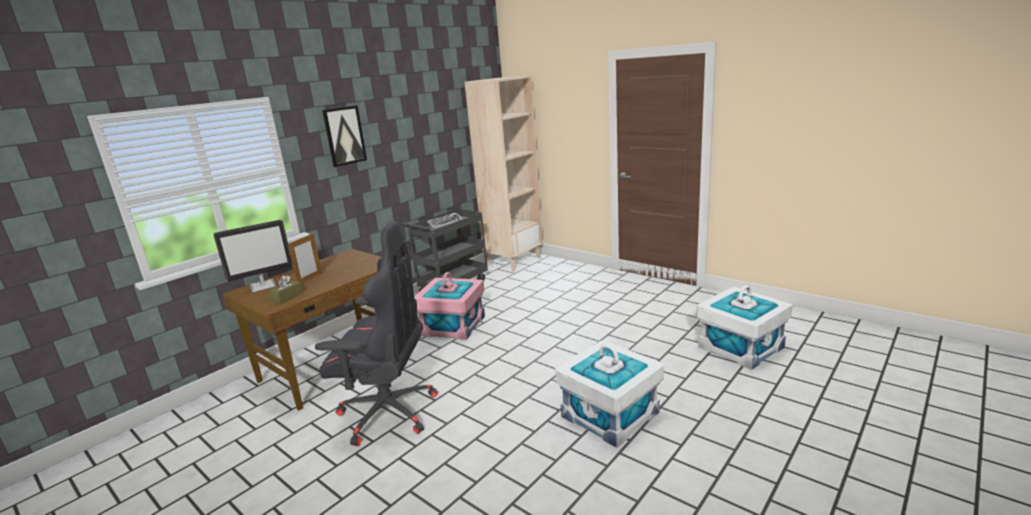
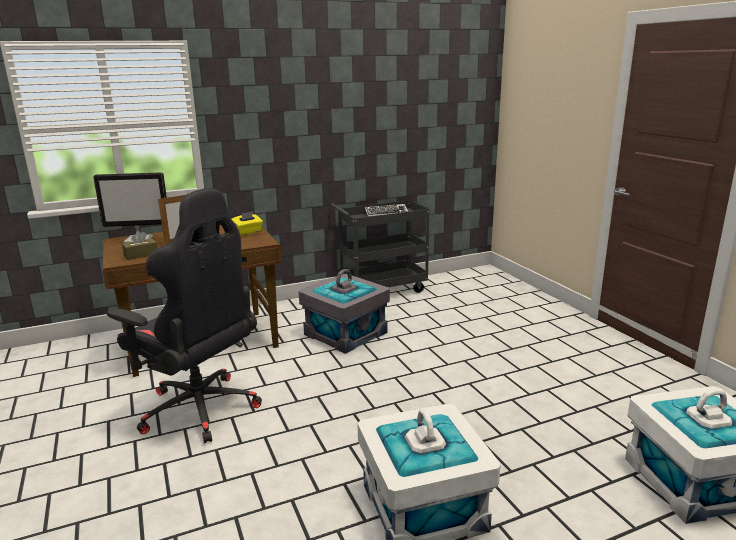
camera: 25 degrees right, 0 degrees up
picture [322,105,367,167] -> none
pink storage box [414,272,485,340] -> grey storage box [299,269,390,354]
beige bookcase [464,76,543,272] -> none
none -> yellow tissue box [232,211,263,235]

